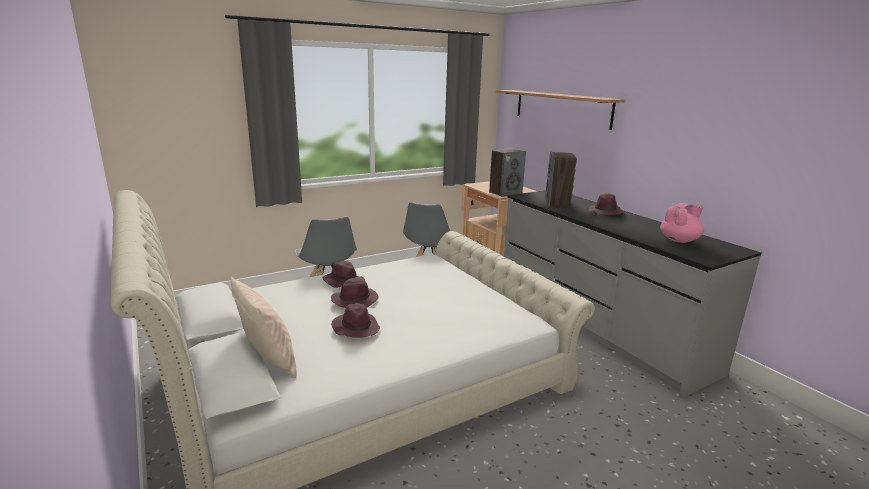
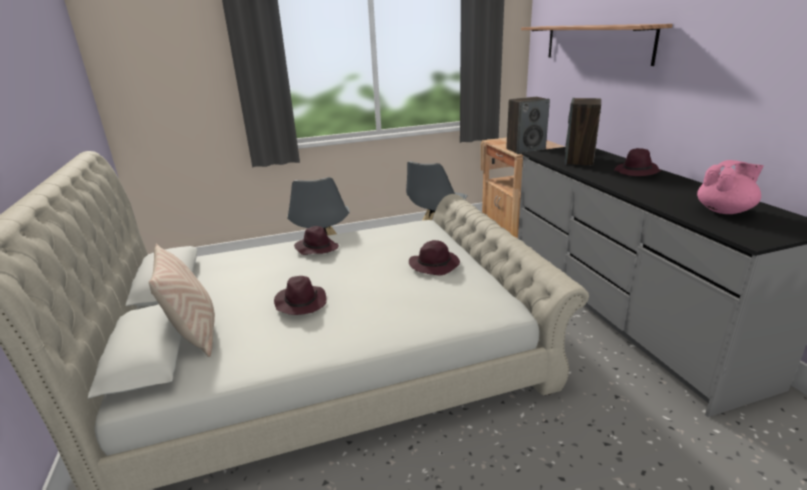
camera: 15 degrees right, 5 degrees up
purple hat [331,278,379,308] -> purple hat moved to [409,240,460,275]

